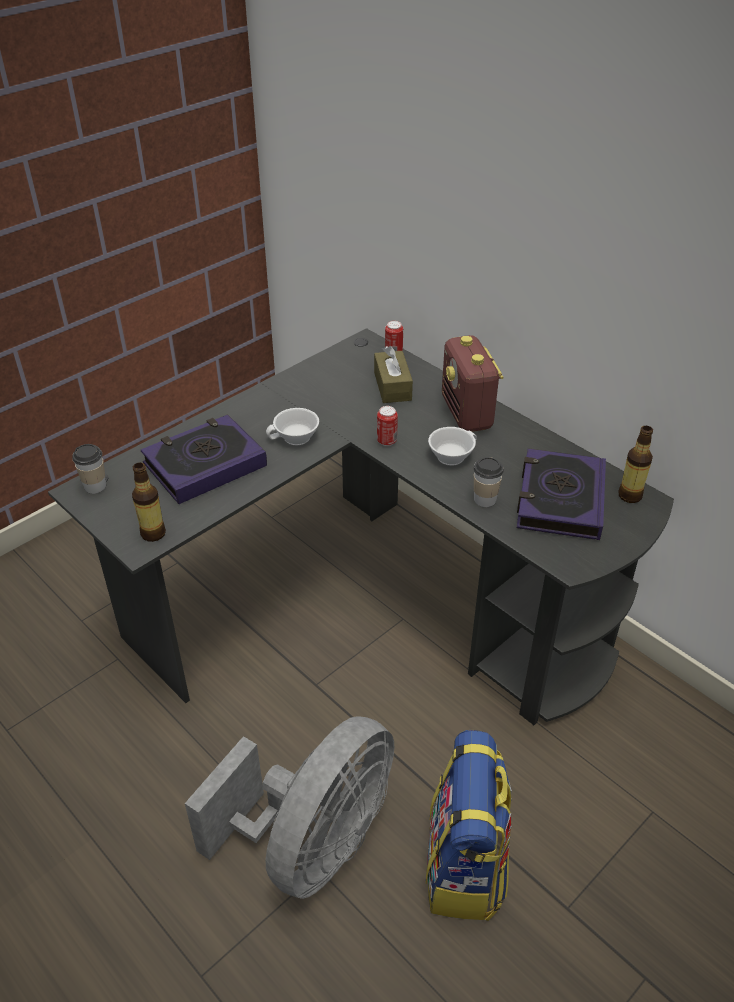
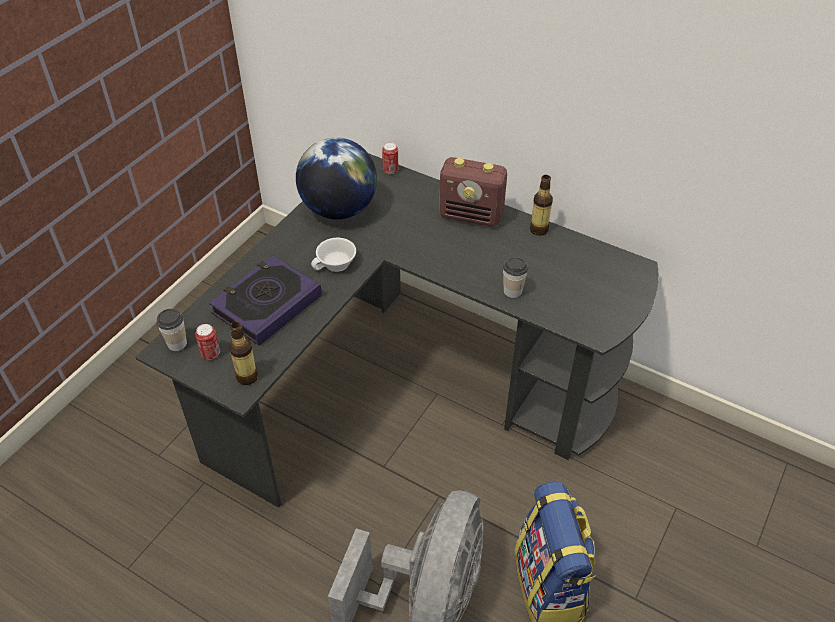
camera: 15 degrees left, 5 degrees up
brown tissue box [374,346,413,403] -> none
can [377,406,398,446] -> can moved to [195,324,220,360]
white cup [428,427,477,466] -> none
radio [442,335,504,432] -> radio turned 45 degrees counterclockwise [439,157,507,227]
book [517,448,606,540] -> none
bottle [618,426,653,503] -> bottle moved to [530,175,553,236]
none -> globe [296,137,377,220]

